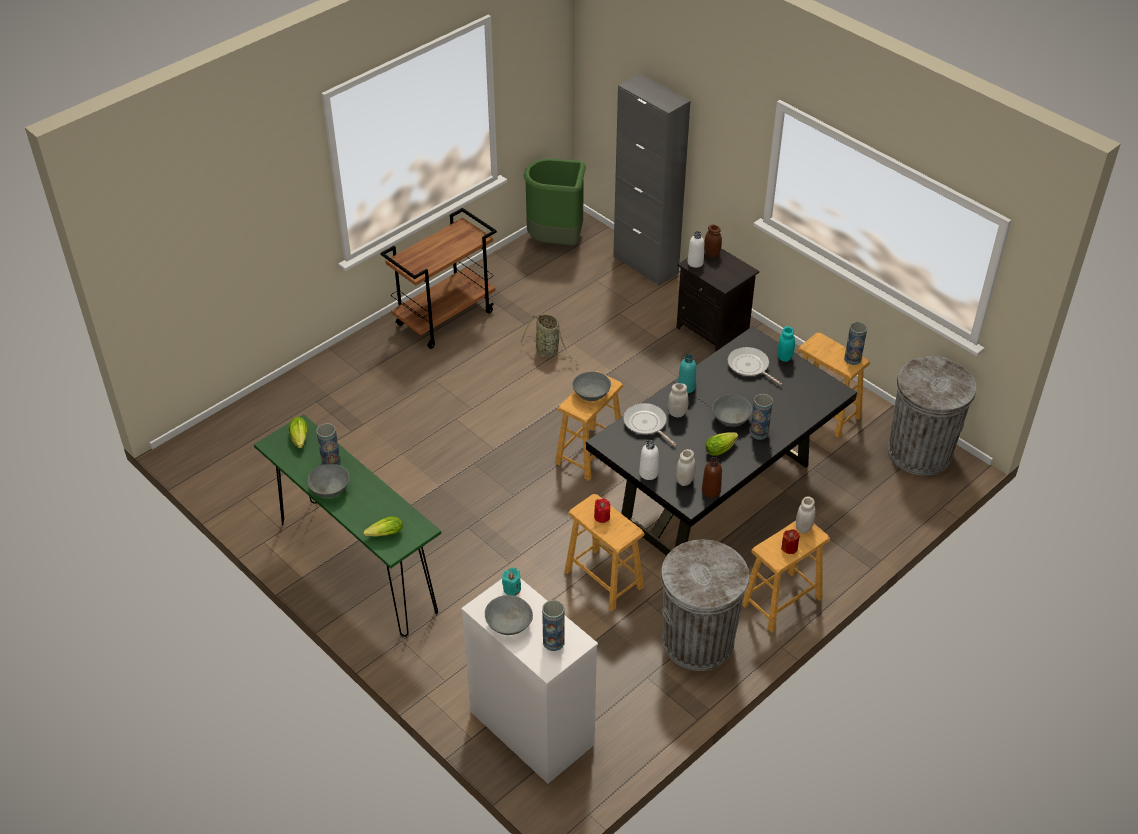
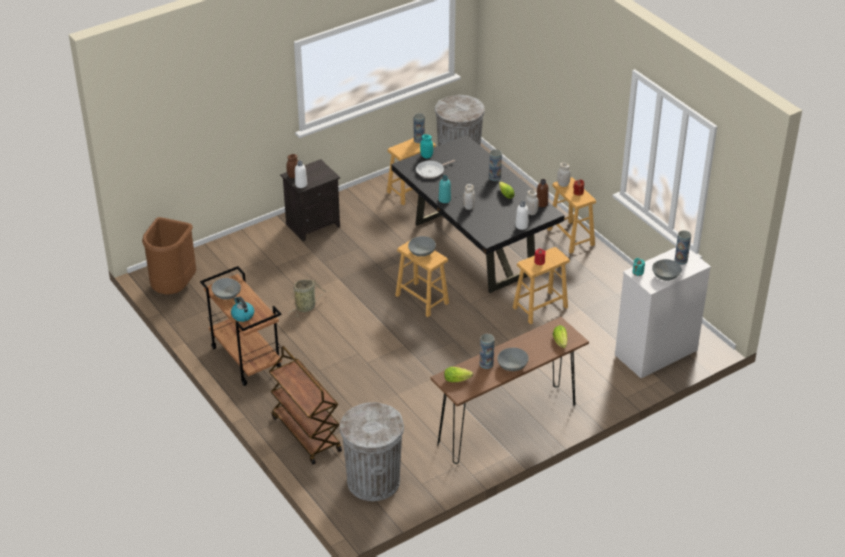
camera: 80 degrees left, 5 degrees down
green console table [254,414,441,637] -> brown console table [430,317,589,464]
green trash can [523,158,586,246] -> brown trash can [142,217,196,295]
grey cabinet [613,74,691,286] -> none
frying pan [623,403,676,446] -> none
grey trash can [661,540,750,671] -> grey trash can moved to [340,402,404,501]
grey bowl [712,394,752,427] -> grey bowl moved to [211,278,241,300]
none -> kettle [231,297,254,322]
none -> brown cart [269,346,342,464]

